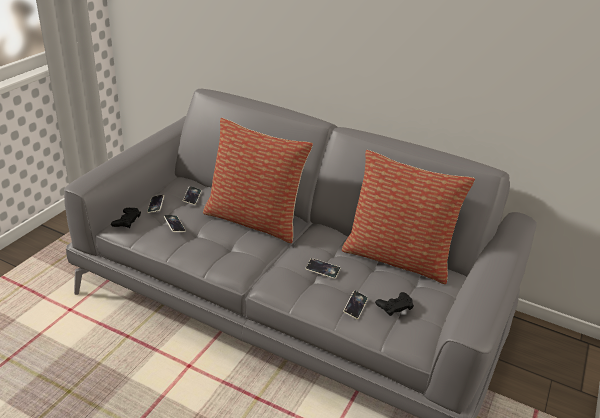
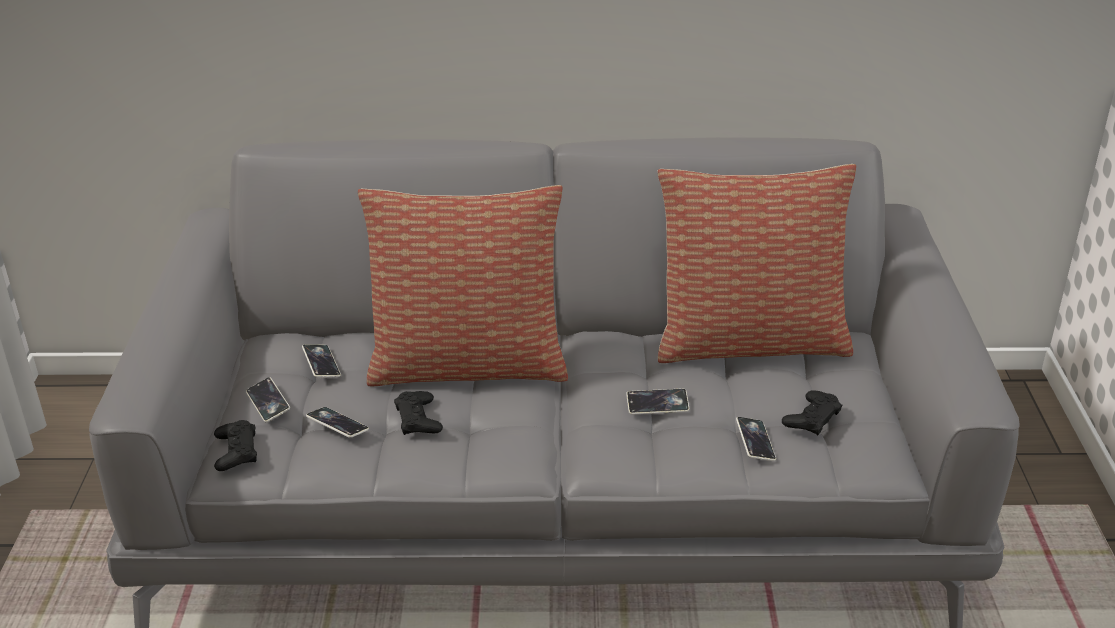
camera: 25 degrees left, 0 degrees up
none -> black game controller [394,391,443,435]

